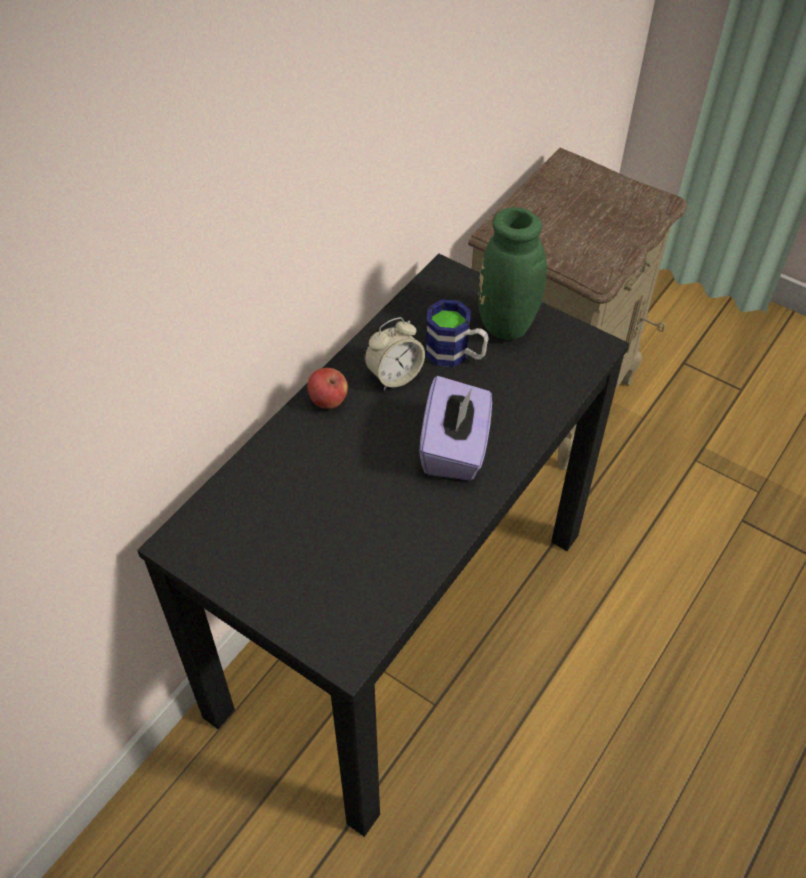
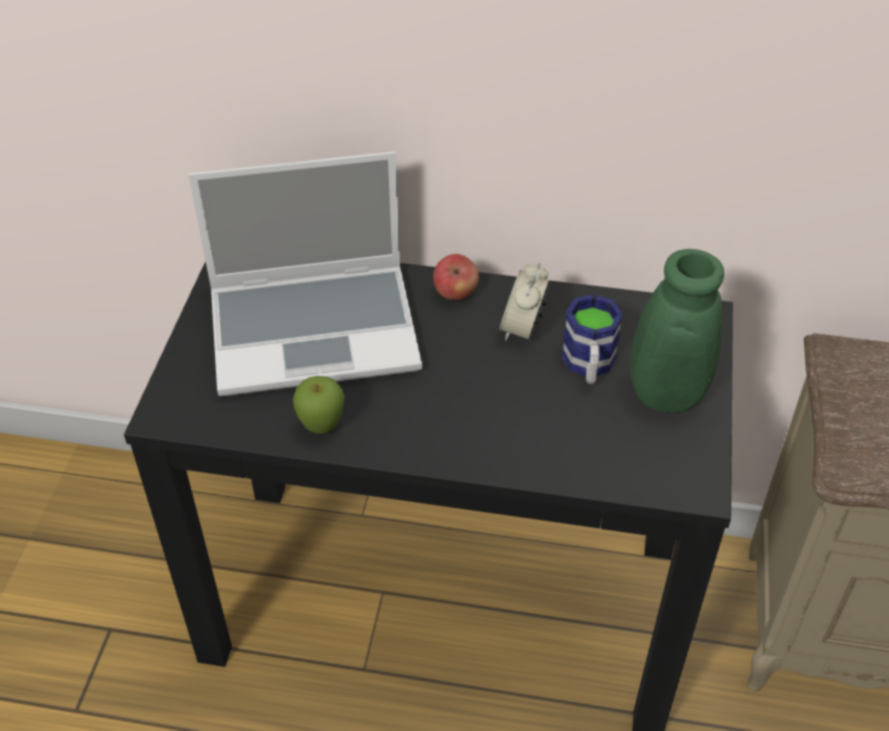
camera: 65 degrees right, 5 degrees down
alarm clock [364,317,425,390] -> alarm clock turned 75 degrees clockwise [499,262,550,341]
purple tissue box [419,376,492,480] -> none
none -> laptop [188,152,422,396]
none -> apple [293,376,345,434]

